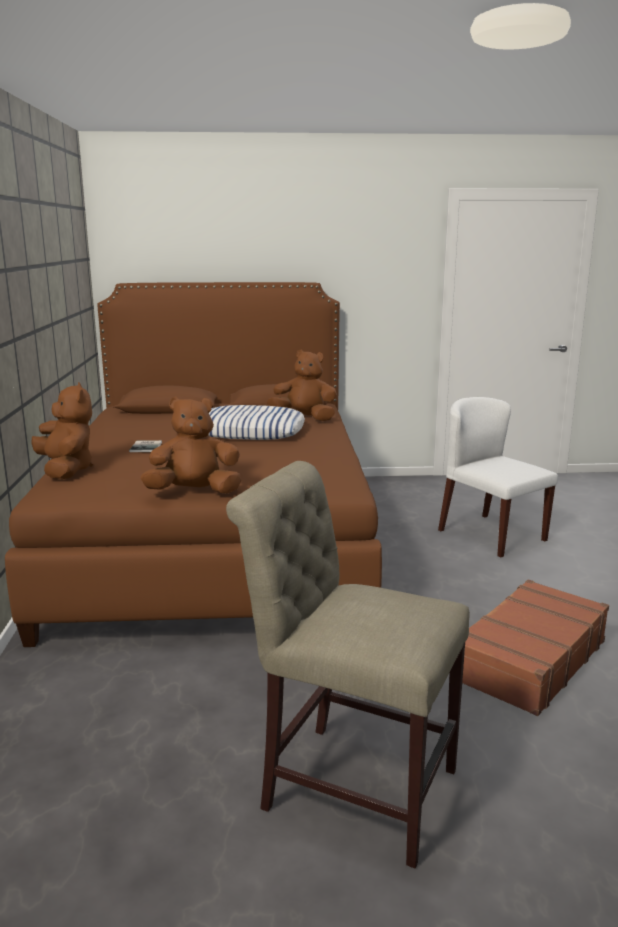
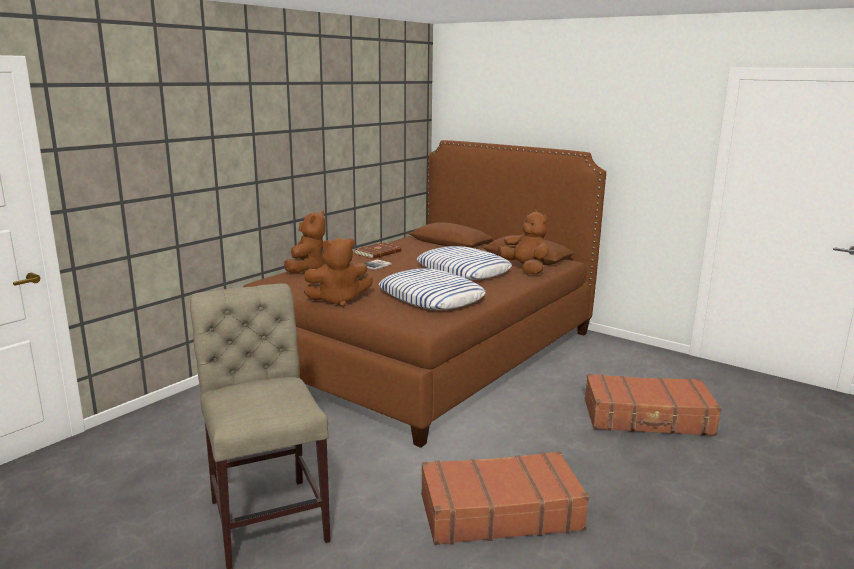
camera: 40 degrees right, 0 degrees up
brown plush toy [141,397,242,493] -> brown plush toy turned 135 degrees clockwise [304,238,373,307]
white chair [438,397,558,558] -> brown suitcase [585,374,721,436]
none -> brown book [354,242,402,259]
none -> pillow [379,269,486,310]

